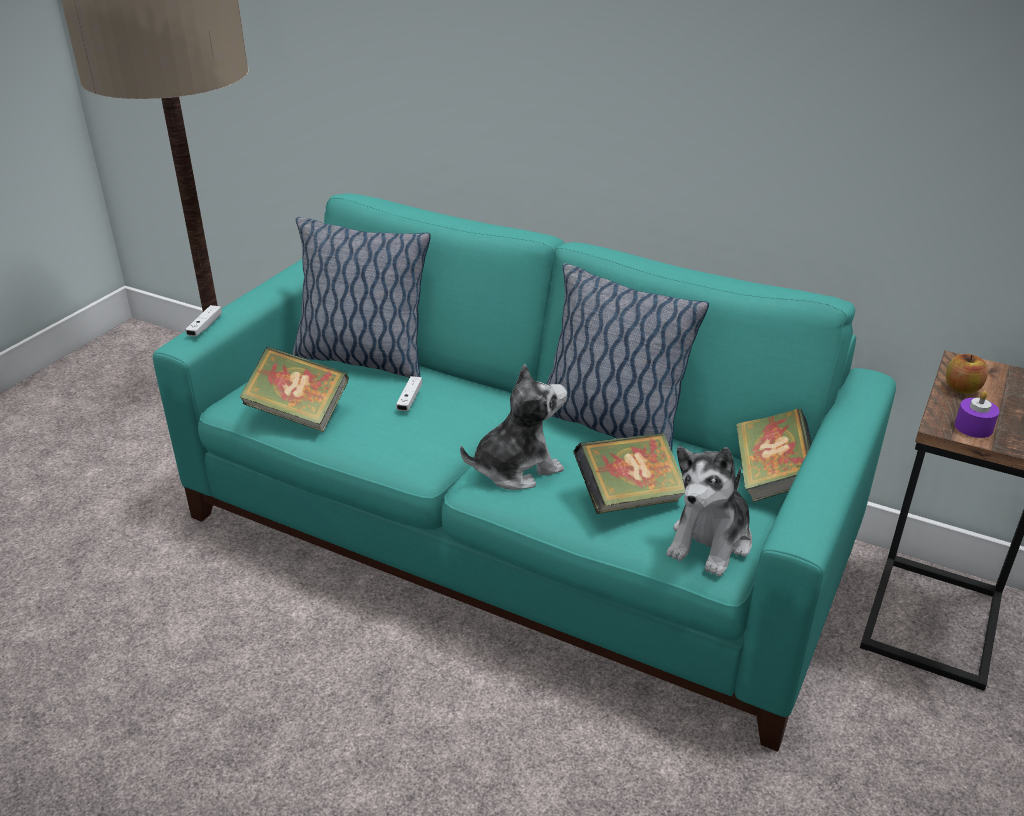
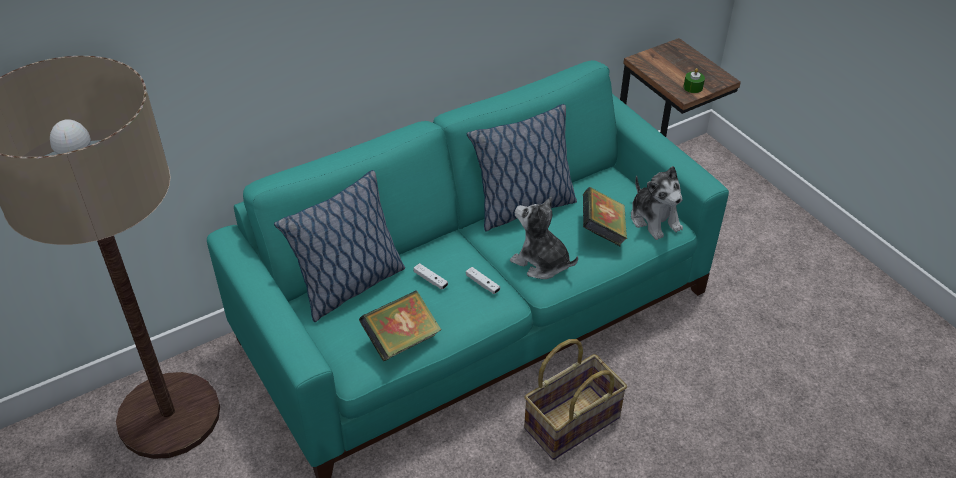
camera: 60 degrees left, 10 degrees up
white game controller [185,305,222,336] -> white game controller moved to [466,267,500,294]
plush toy [460,364,567,490] -> plush toy turned 60 degrees counterclockwise [510,197,578,279]
book [736,409,812,502] -> none
apple [946,354,988,394] -> none
purple candle [955,391,1000,438] -> green candle [683,68,705,93]
none -> basket [524,339,627,460]

